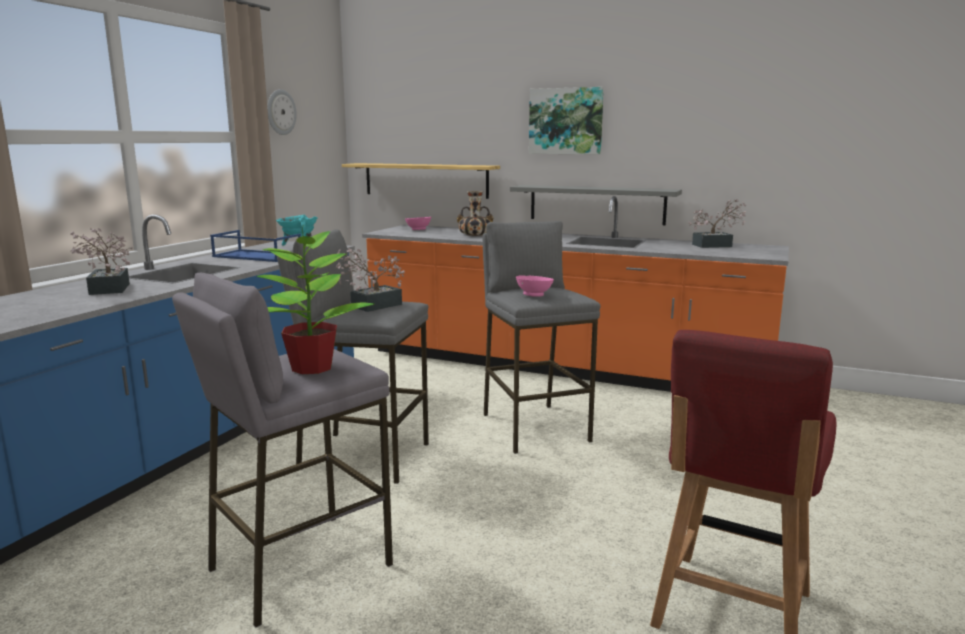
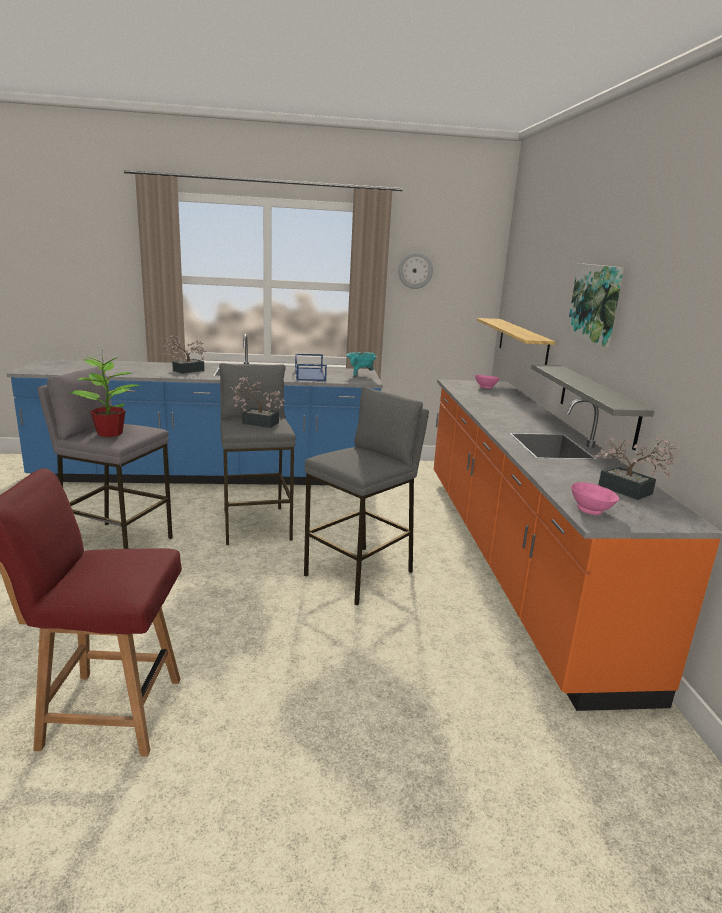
camera: 60 degrees right, 5 degrees up
vase [456,191,494,236] -> none
pink bowl [516,275,554,297] -> pink bowl moved to [571,482,619,515]

